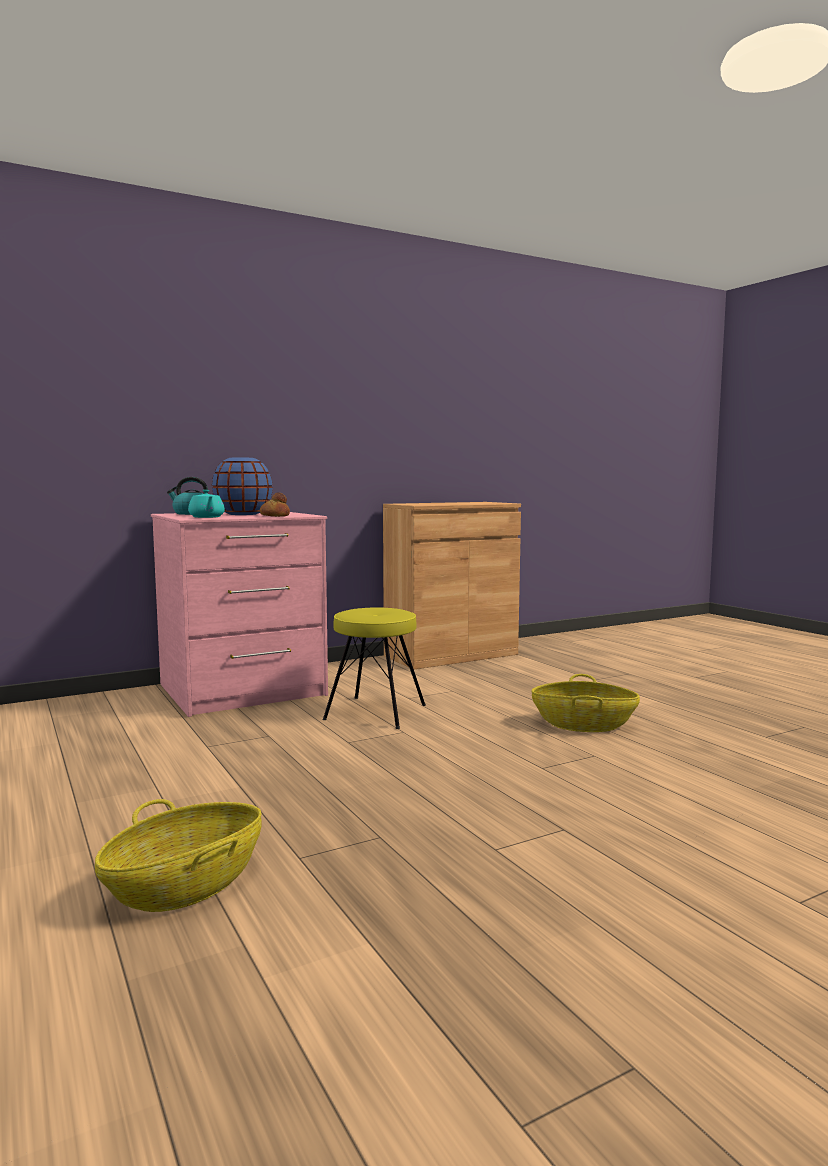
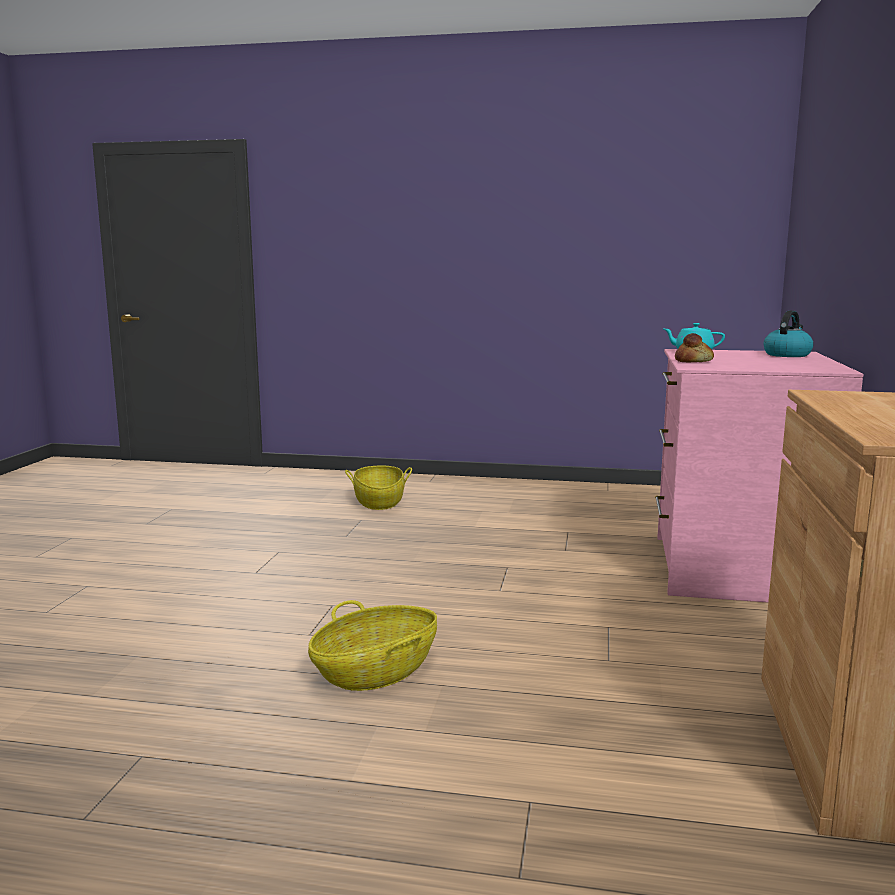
camera: 130 degrees right, 5 degrees up
blue vase [212,458,273,515] -> none
yellow stool [323,607,426,729] -> none

